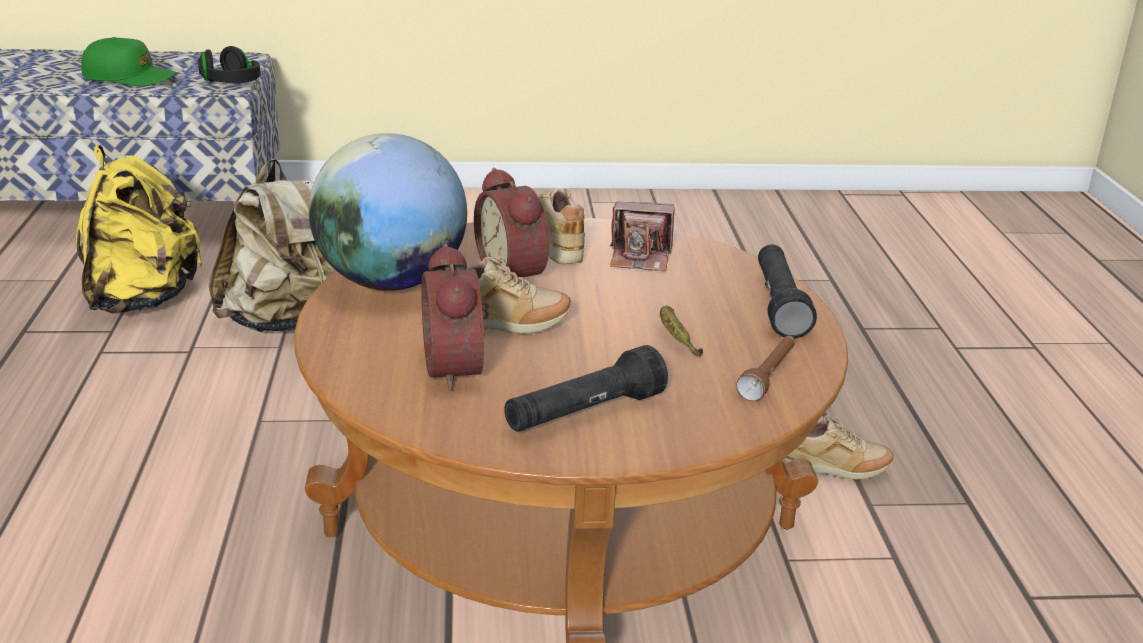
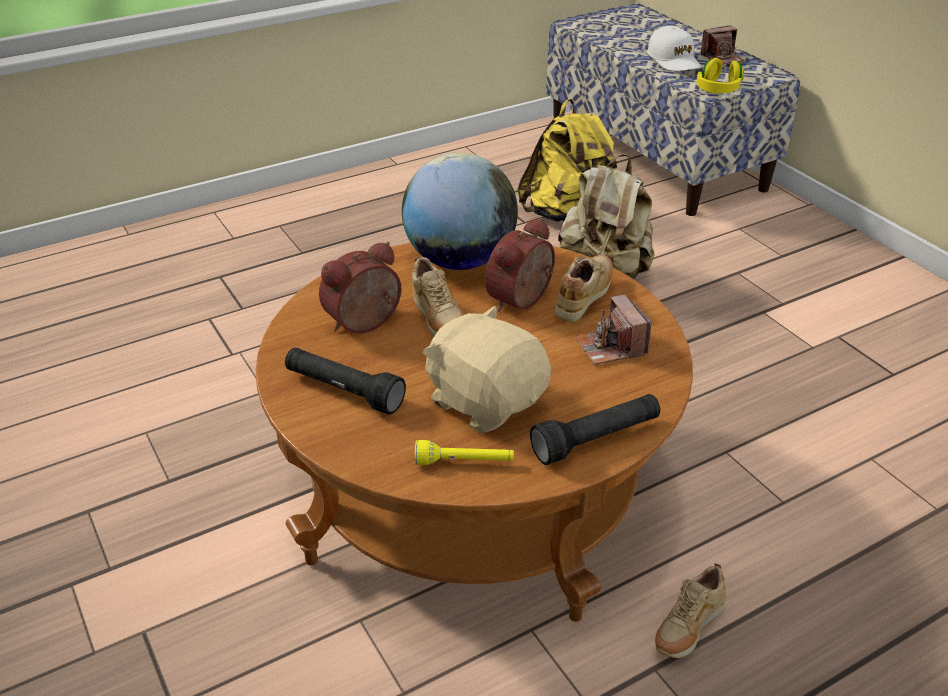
camera: 65 degrees right, 10 degrees up
green cap [81,37,177,86] -> white cap [647,26,701,71]
black headphones [198,46,261,83] -> yellow headphones [696,58,744,94]
banana [660,306,703,357] -> beige plush toy [422,306,551,434]
brown flashlight [736,335,795,401] -> yellow flashlight [415,440,514,465]
beige shoe [782,415,894,480] -> beige shoe turned 60 degrees clockwise [655,563,726,658]
none -> camera [701,25,744,64]

